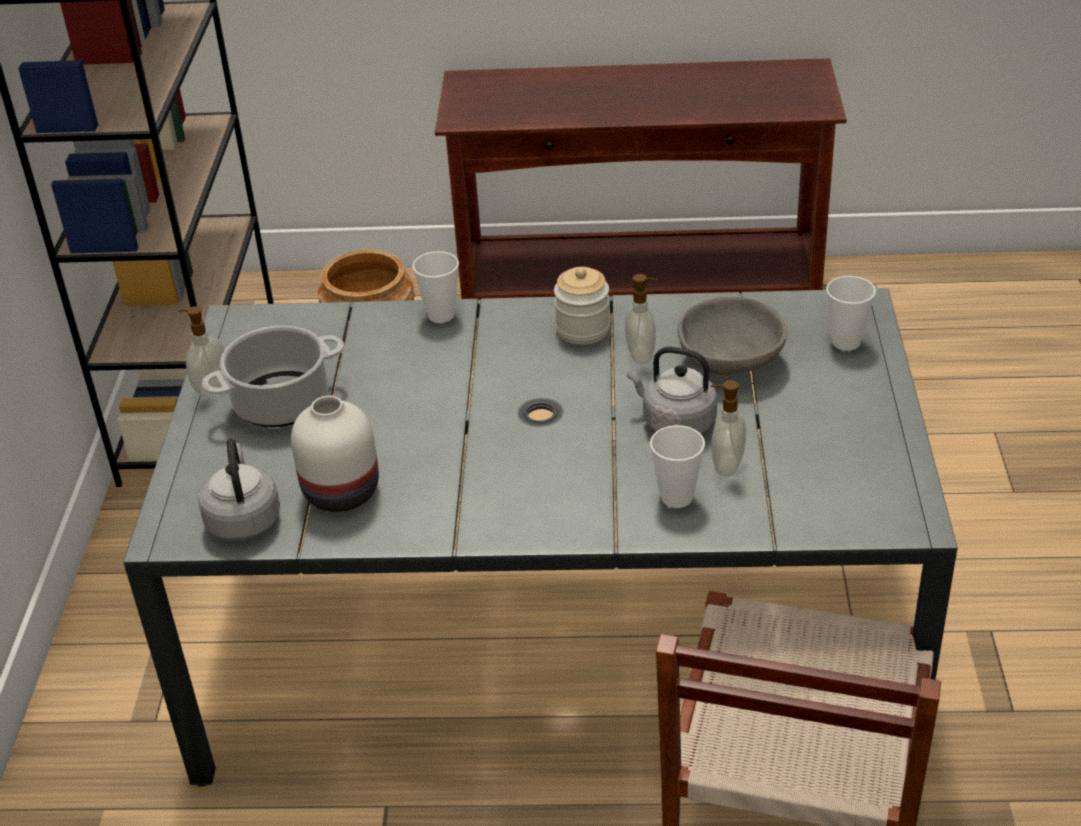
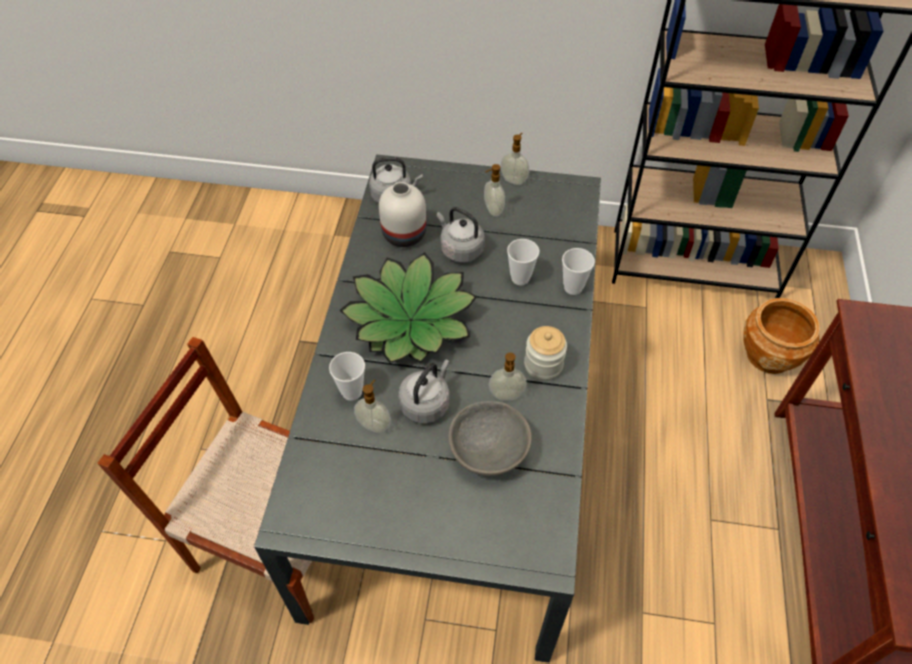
camera: 95 degrees right, 15 degrees up
cooking pot [202,326,344,427] -> soap dispenser [484,164,505,217]
cup [826,276,876,351] -> cup moved to [507,239,539,285]
none -> potted plant [339,252,477,363]
none -> grey kettle [437,207,485,263]

